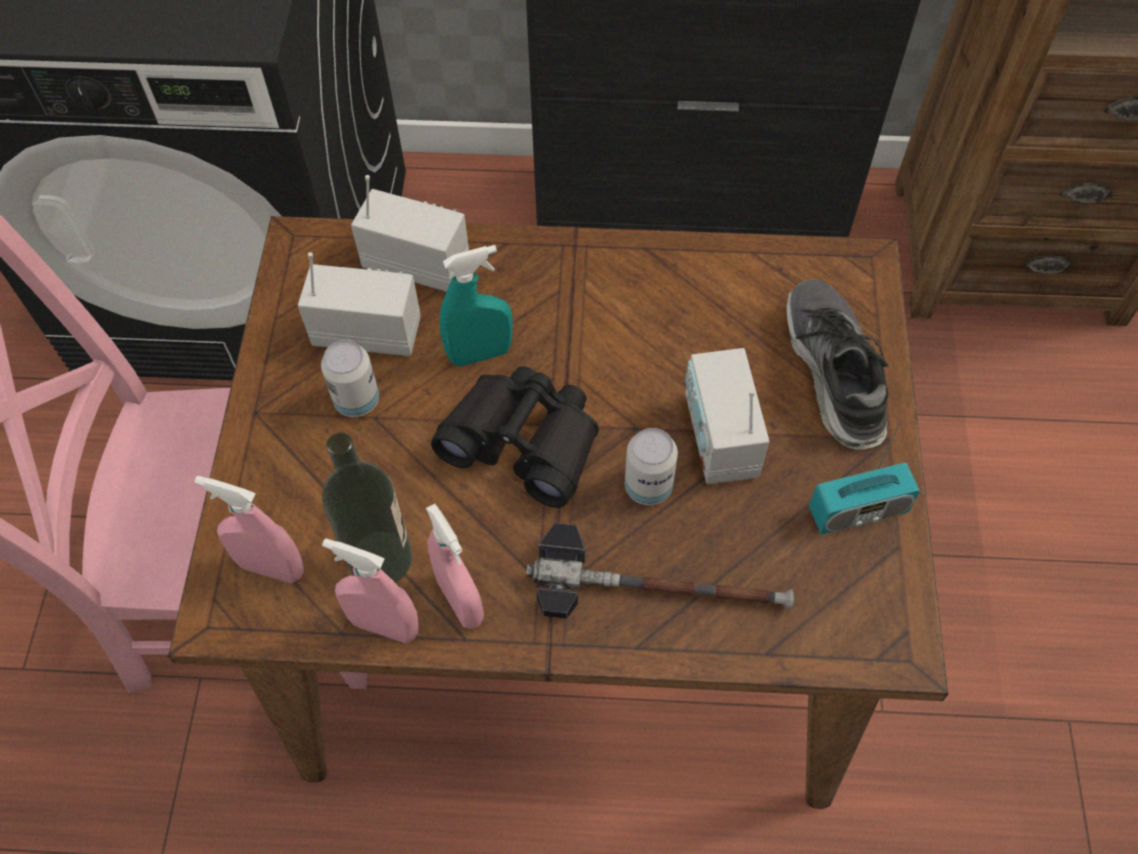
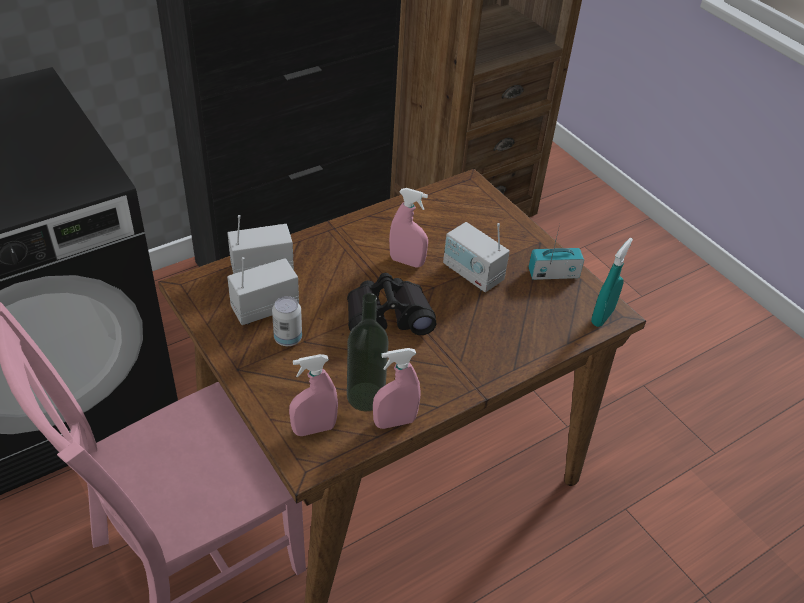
camera: 40 degrees left, 15 degrees down
pink spray bottle [426,504,484,629] -> pink spray bottle moved to [389,188,428,267]
turquoise spray bottle [440,245,513,366] -> turquoise spray bottle moved to [591,238,633,327]
hammer [526,523,794,619] -> none
can [625,428,678,505] -> none
shoe [787,279,889,450] -> none
radio [809,419,920,534] -> radio turned 135 degrees counterclockwise [529,224,584,280]

